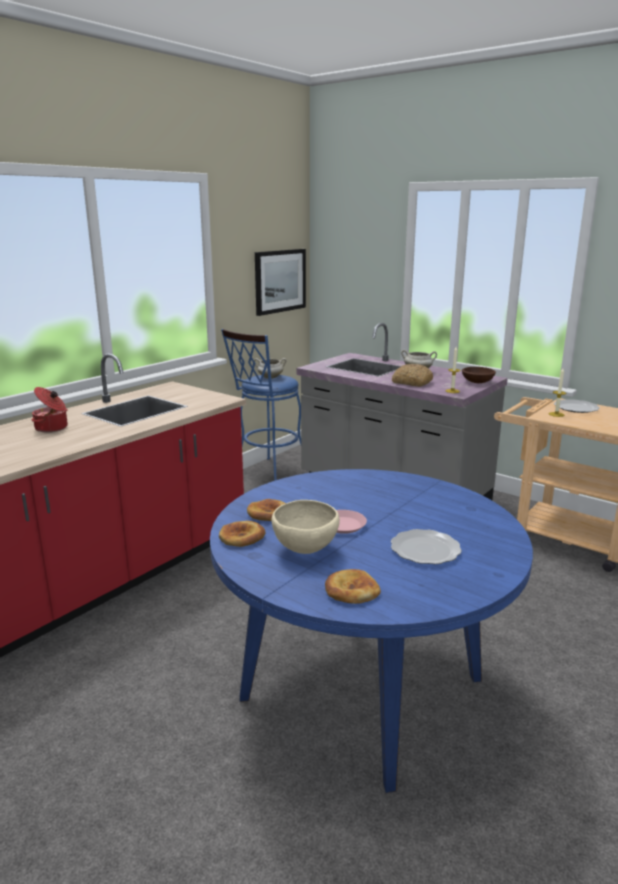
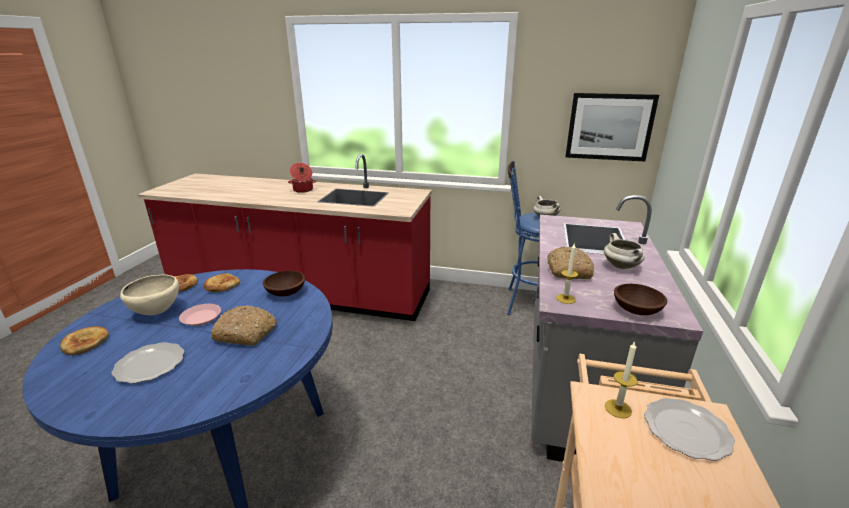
camera: 65 degrees right, 5 degrees up
none -> bread [210,305,277,346]
none -> brown bowl [263,271,305,297]

